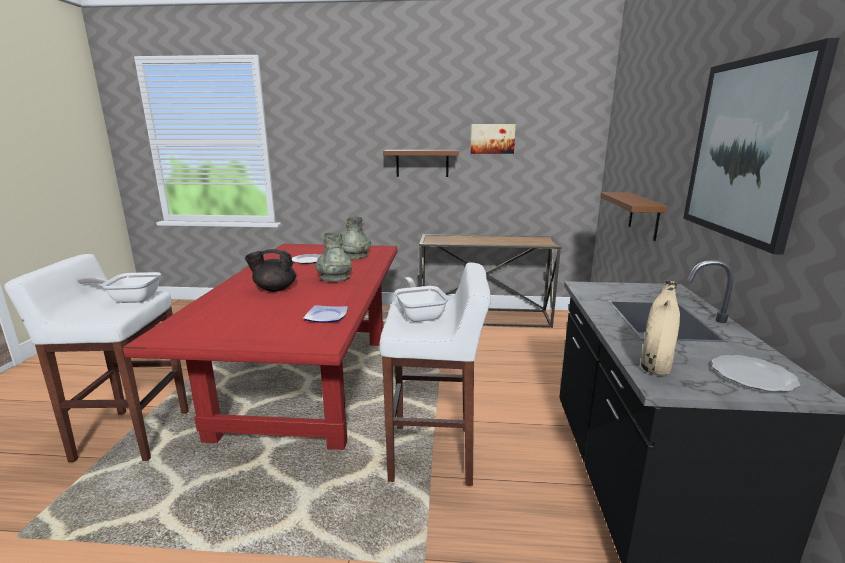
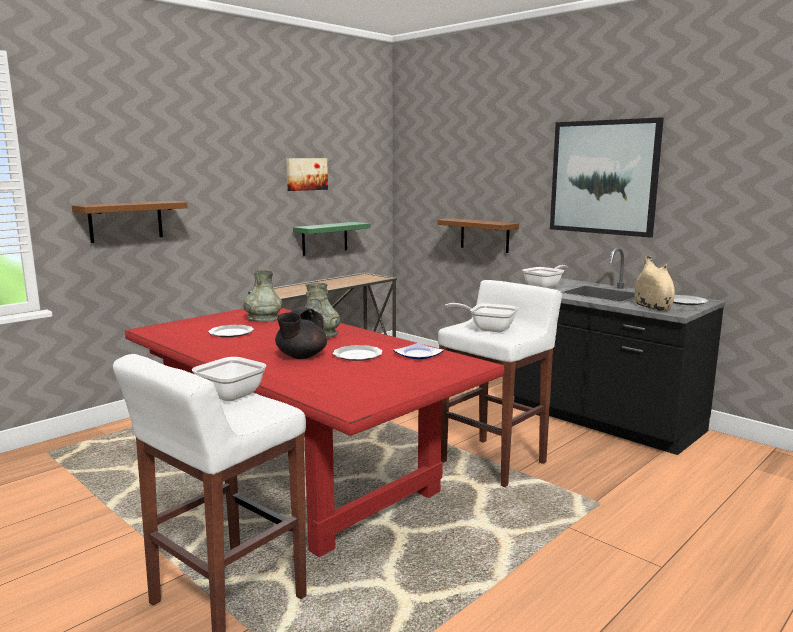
camera: 50 degrees left, 5 degrees down
brown shelf [383,150,459,177] -> brown shelf moved to [72,201,188,243]
none -> green shelf [293,222,370,256]
none -> plate [333,345,383,361]
none -> frying pan [522,265,568,288]

